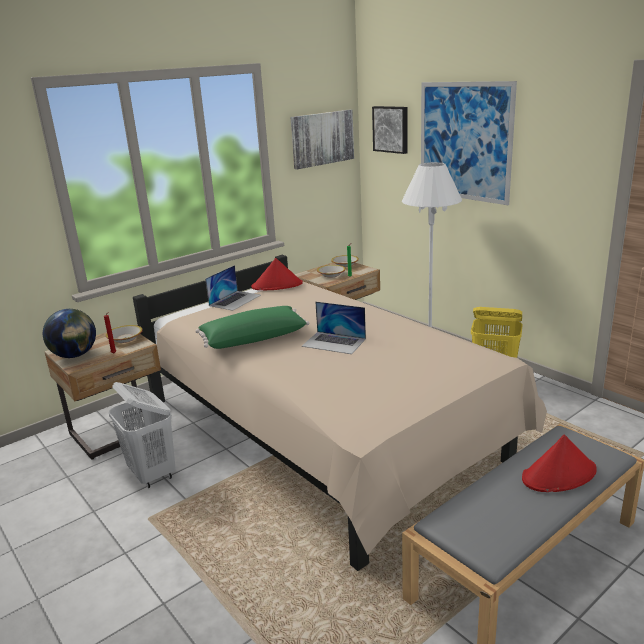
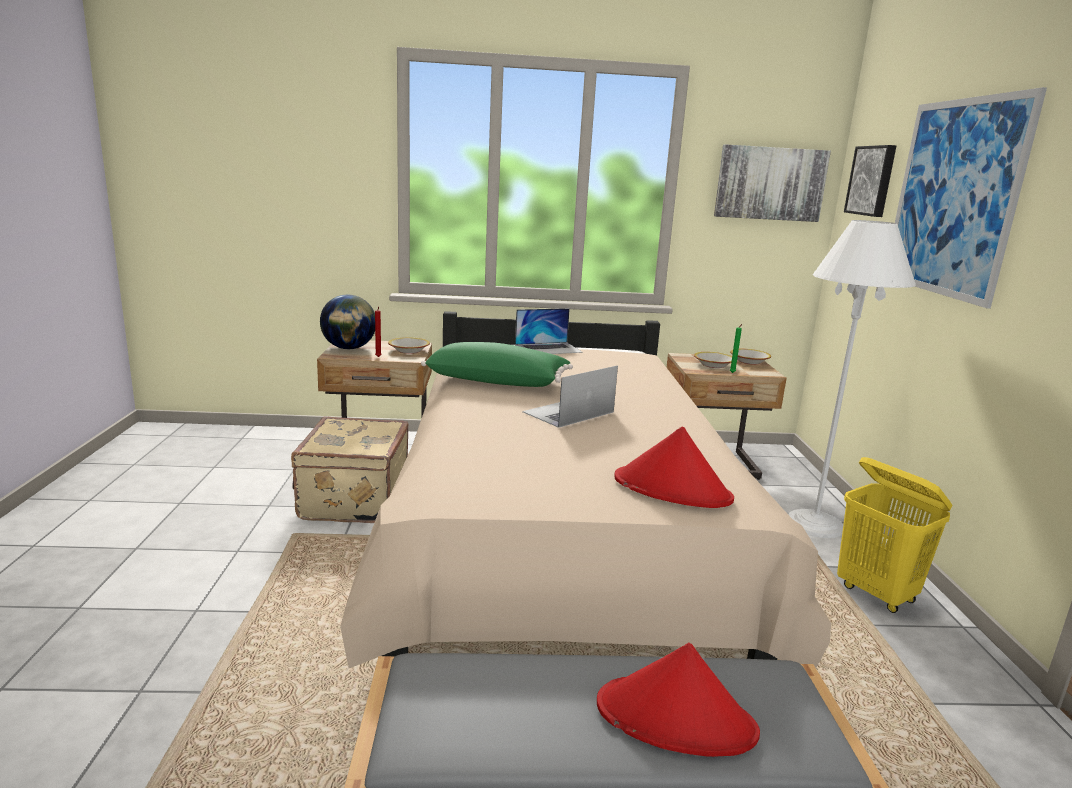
camera: 35 degrees right, 5 degrees down
white laundry basket [109,382,176,488] -> beige suitcase [291,417,408,523]
red hat [251,258,303,290] -> red hat moved to [614,427,734,508]
laptop [302,302,366,354] -> laptop turned 75 degrees clockwise [522,365,618,428]

